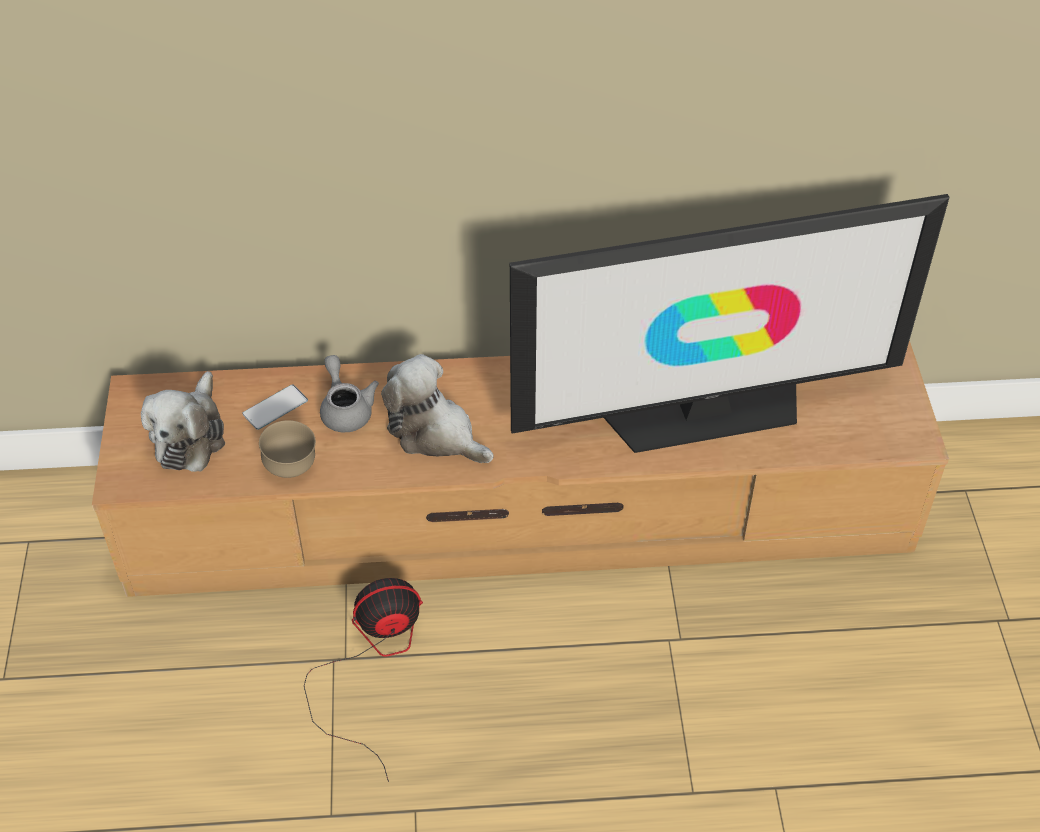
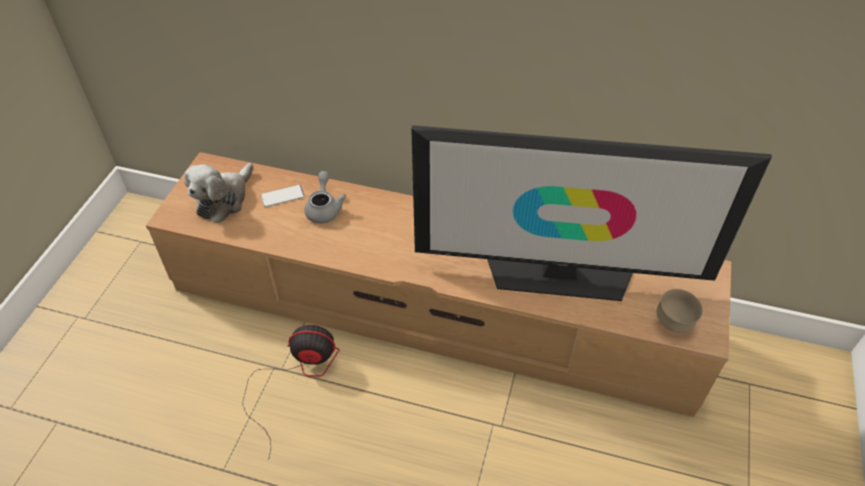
camera: 20 degrees right, 0 degrees up
brown bowl [259,420,316,478] -> brown bowl moved to [657,289,703,332]
plush toy [381,354,494,463] -> none

